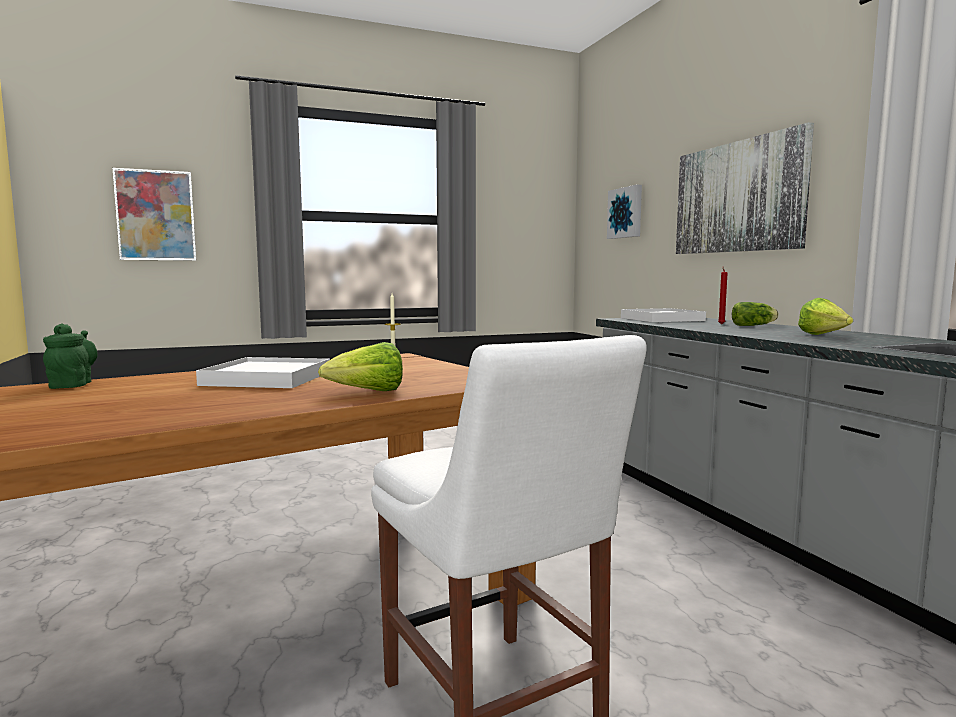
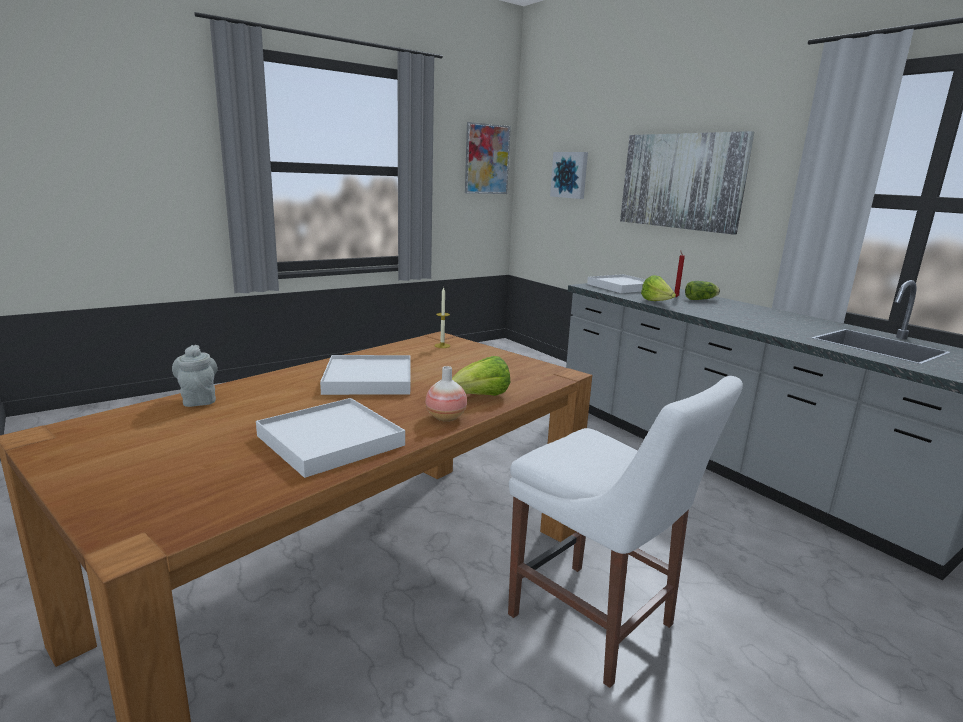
camera: 15 degrees left, 10 degrees up
green teapot [43,323,98,389] -> grey teapot [172,345,218,407]
picture [113,168,196,261] -> picture moved to [465,122,511,194]
lettuce [798,298,853,335] -> lettuce moved to [641,275,676,301]
none -> white tray [256,398,405,478]
none -> vase [426,366,467,421]

